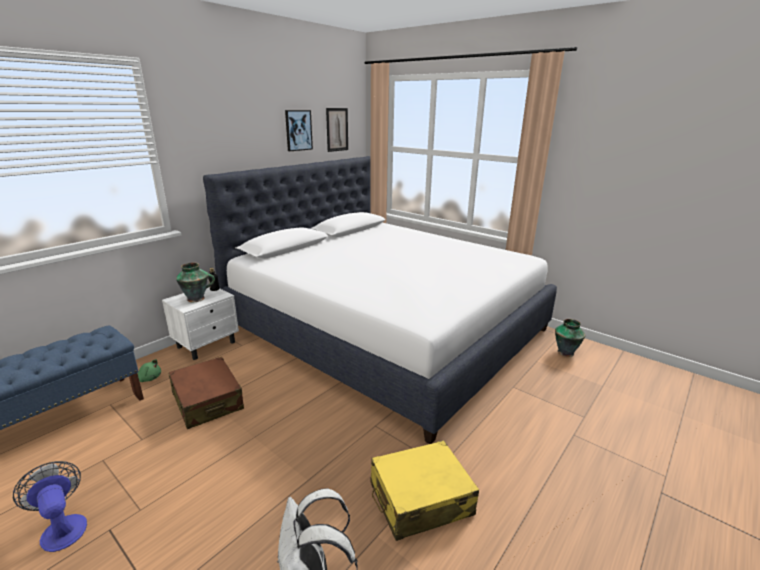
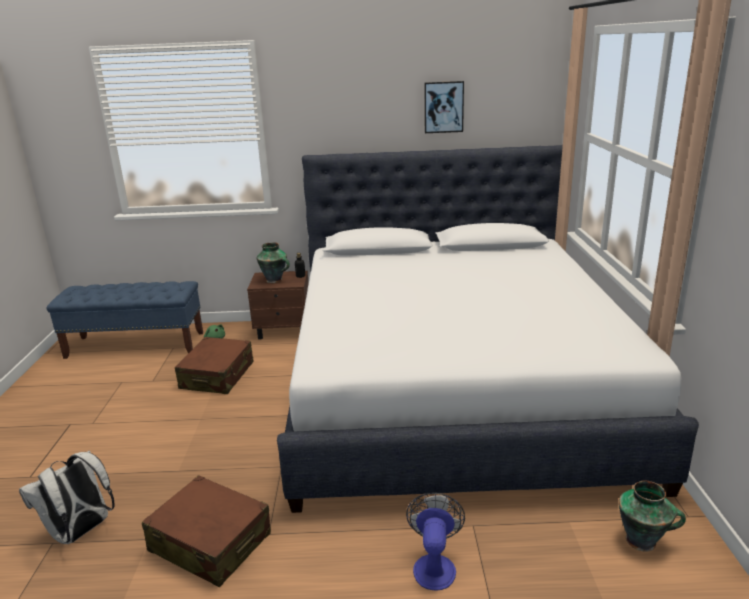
camera: 50 degrees right, 0 degrees up
fan [13,461,87,552] -> fan moved to [406,493,465,591]
white nightstand [162,287,239,360] -> brown nightstand [247,271,309,340]
picture [326,108,348,152] -> none
yellow suitcase [371,440,479,541] -> brown suitcase [142,475,271,587]

